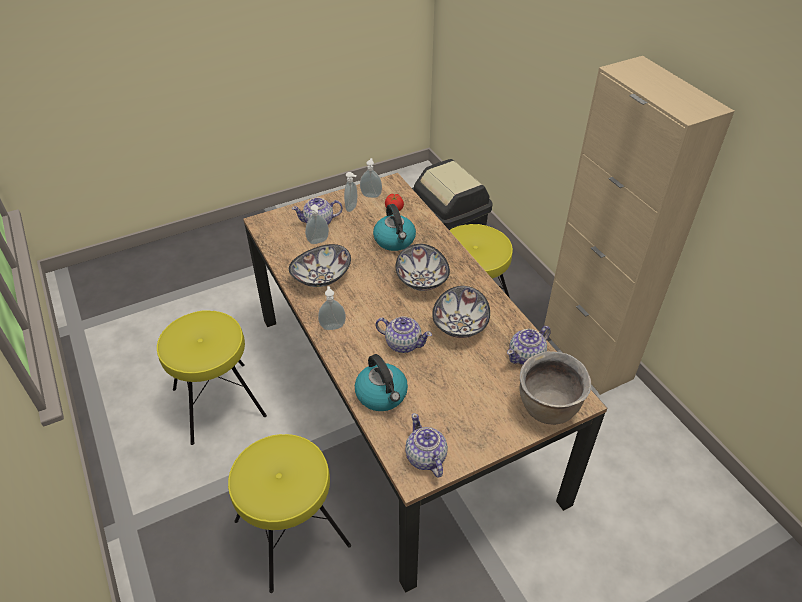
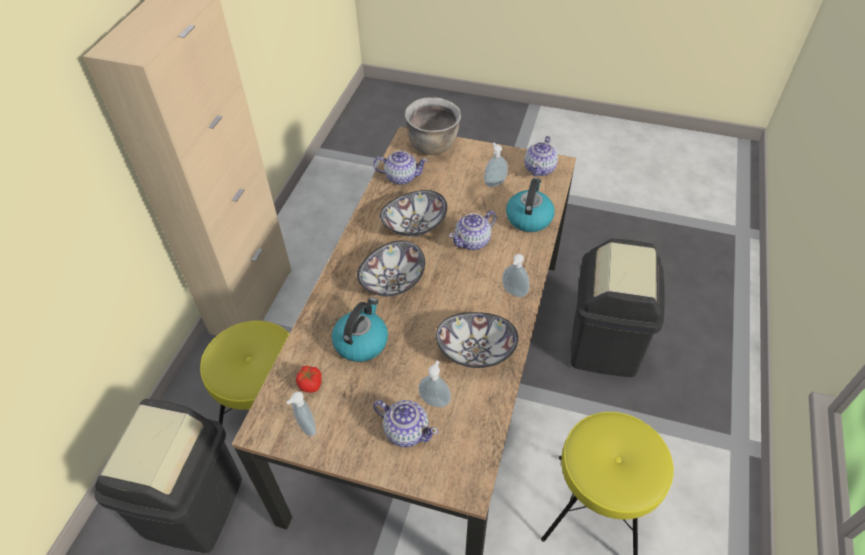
camera: 135 degrees left, 5 degrees up
yellow stool [228,434,351,593] -> black trash can [571,239,665,377]
soap dispenser [344,172,357,212] -> soap dispenser moved to [484,143,508,187]
teapot [375,316,432,353] -> teapot turned 105 degrees counterclockwise [449,210,497,250]

